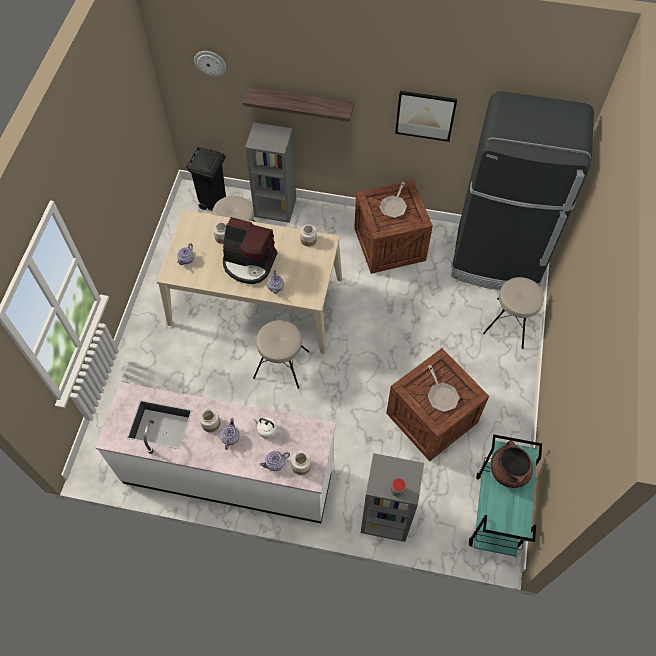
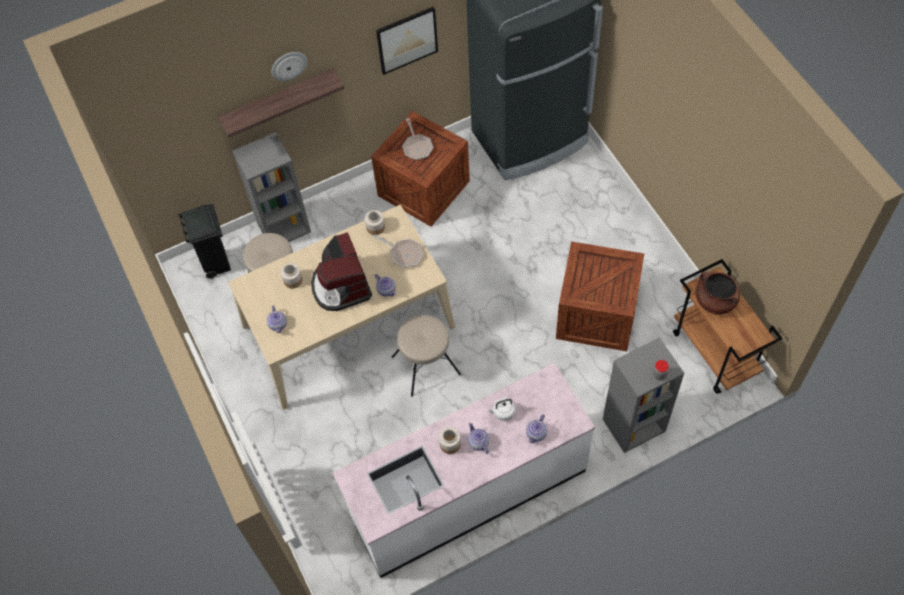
camera: 35 degrees left, 0 degrees up
wall clock [194,51,226,77] -> wall clock moved to [272,52,307,81]
coffee machine [223,217,277,284] -> coffee machine turned 90 degrees clockwise [311,232,372,311]
jar [291,450,311,475] -> none
frying pan [428,365,460,412] -> frying pan moved to [374,234,424,268]
turquoise cart [469,434,542,557] -> brown cart [673,259,783,394]
beige stool [483,277,544,349] -> none

